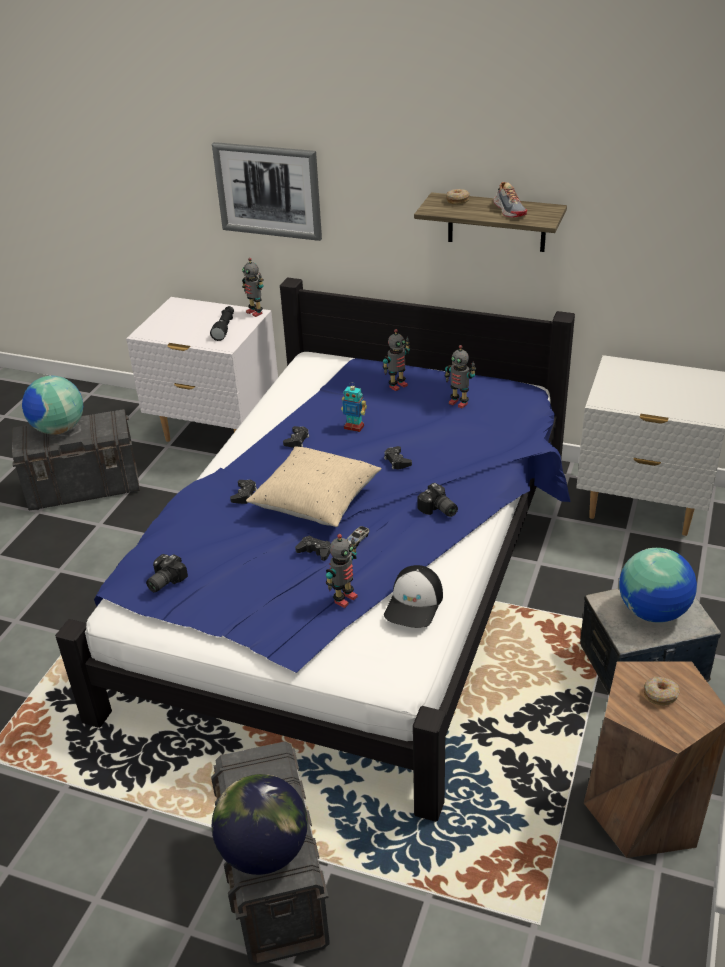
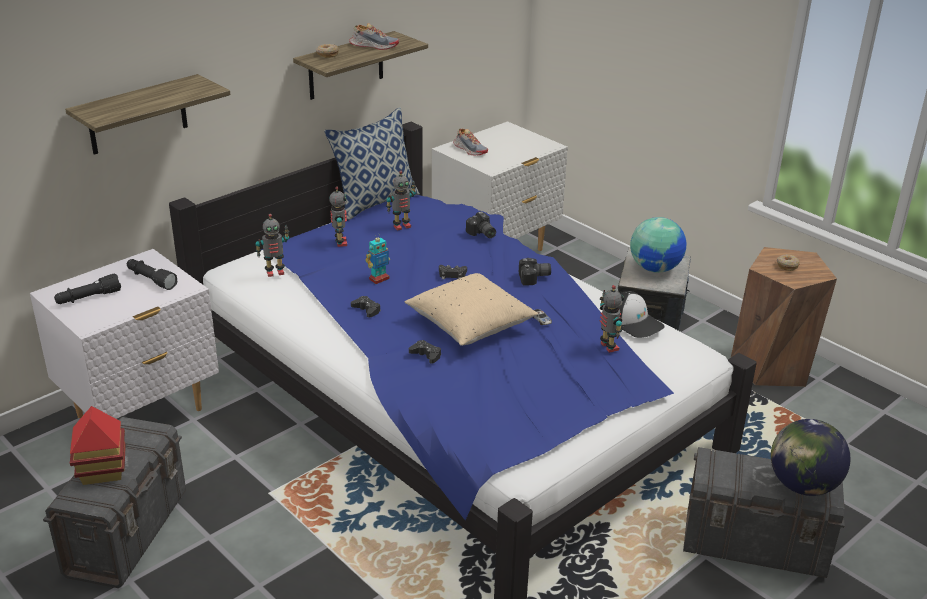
camera: 65 degrees left, 5 degrees down
globe [22,376,83,435] -> toy house [70,406,126,485]
camera [146,554,188,592] -> camera moved to [466,211,496,238]
picture [212,142,322,241] -> shelf [65,74,231,155]
toy robot [242,258,264,317] -> toy robot moved to [255,214,289,277]
black game controller [295,535,330,561] -> none
none -> black flashlight [54,273,121,304]
none -> pillow [324,107,420,221]
none -> shoe [453,128,488,156]

